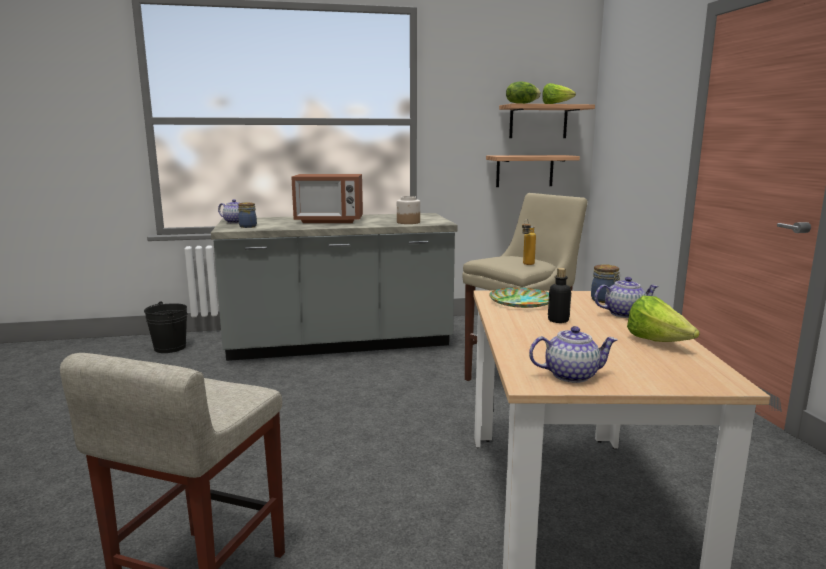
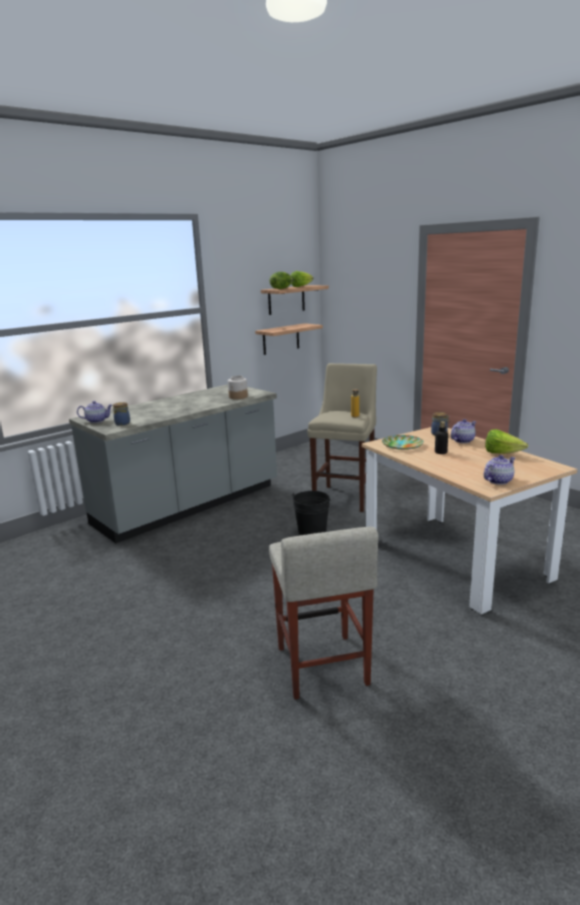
camera: 30 degrees left, 5 degrees up
black bucket [144,301,187,353] -> black bucket moved to [292,491,331,535]
microwave [291,174,363,223] -> none

